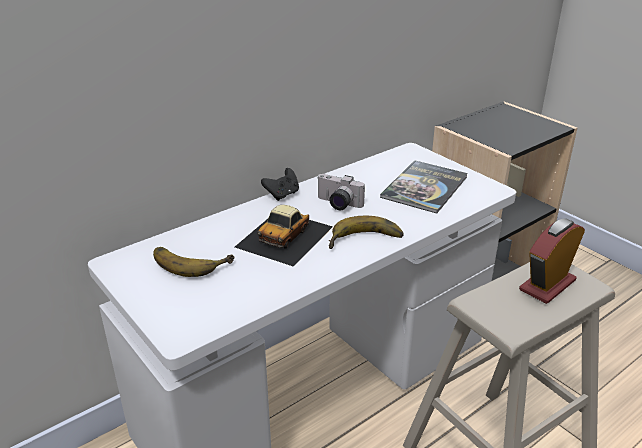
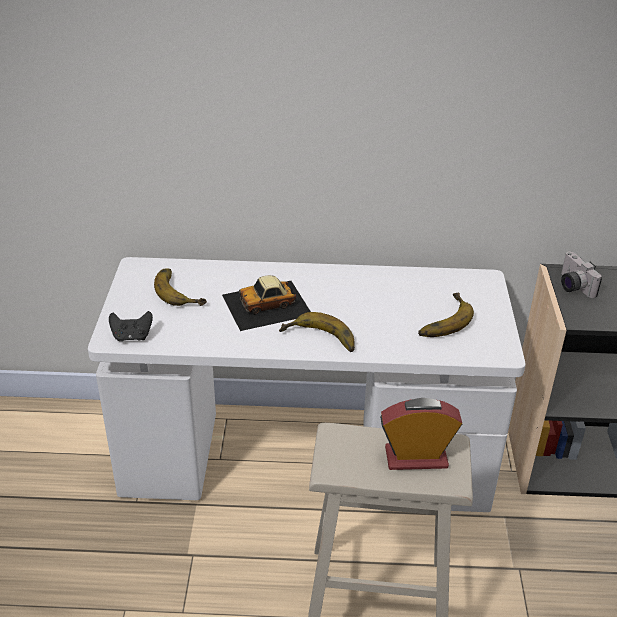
camera: 40 degrees right, 5 degrees up
black game controller [261,168,299,201] -> black game controller moved to [109,311,153,341]
camera [317,174,365,210] -> camera moved to [561,251,602,298]
book [380,160,468,213] -> banana [418,293,474,337]

